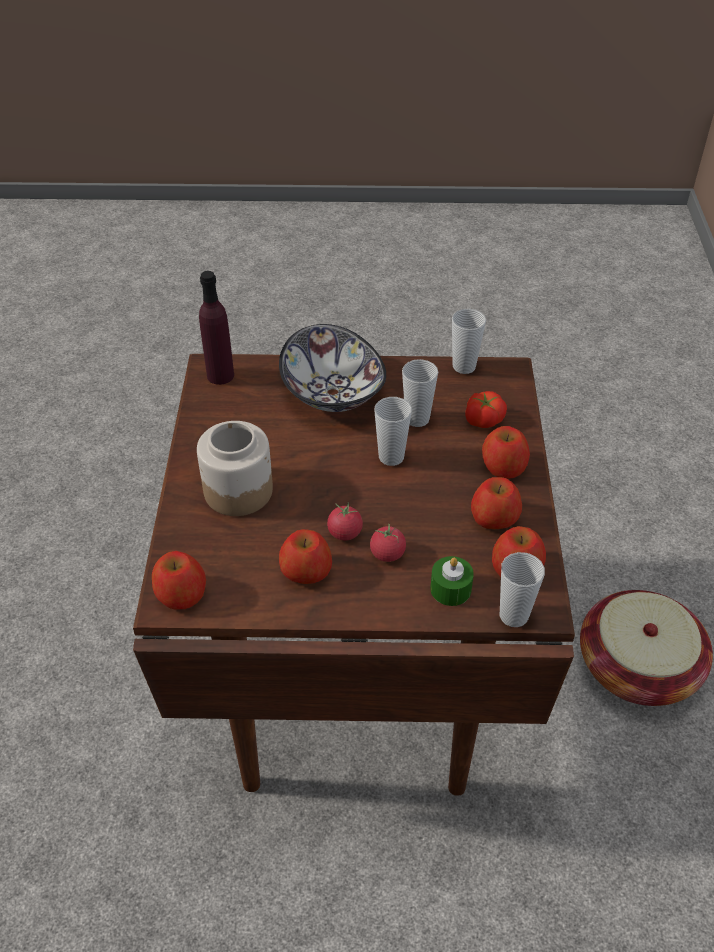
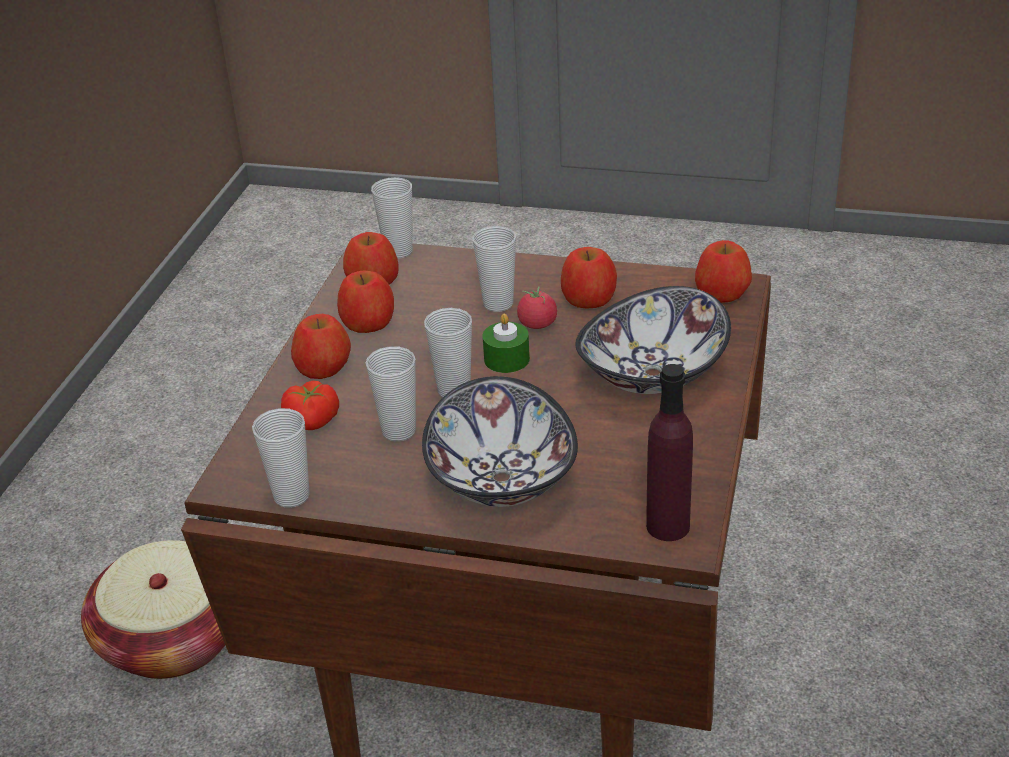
camera: 165 degrees left, 10 degrees down
jar [197,421,273,516] -> bowl [575,286,731,394]
tomato [370,524,406,562] -> cup [472,226,516,312]
green candle [430,556,474,606] -> green candle moved to [482,314,530,373]

